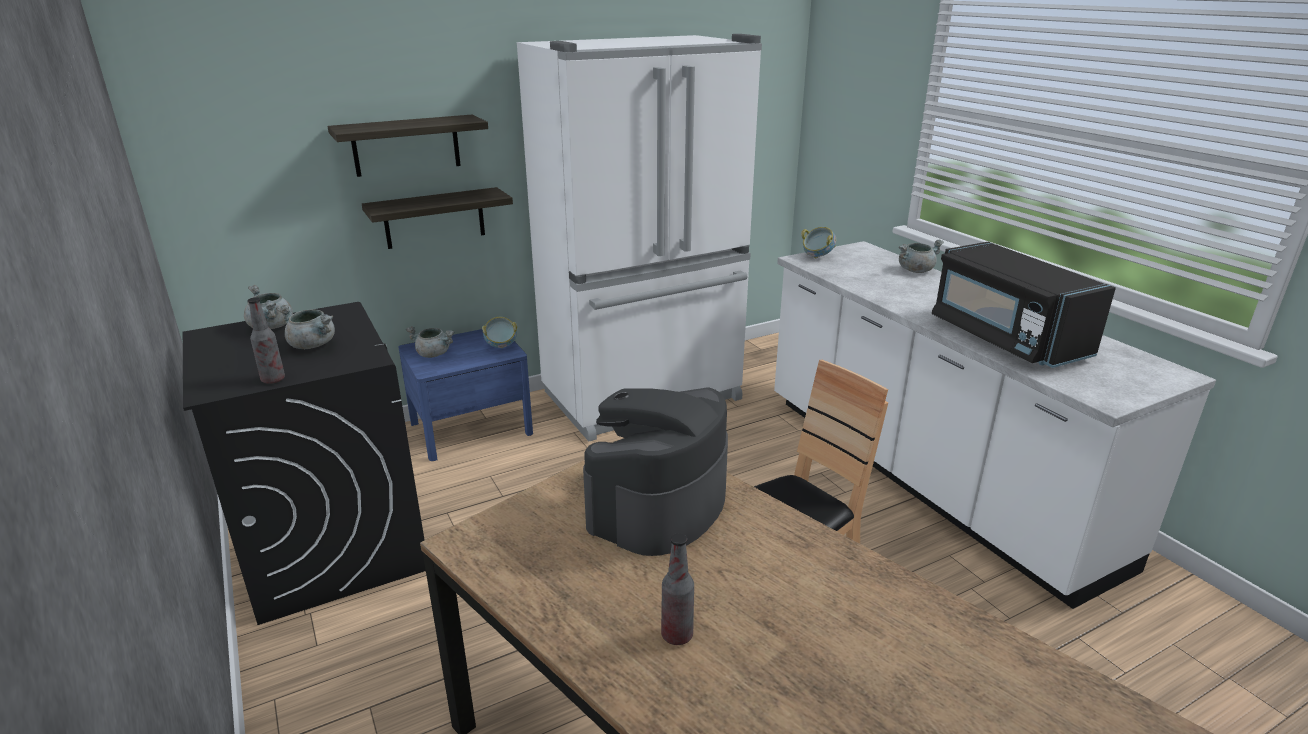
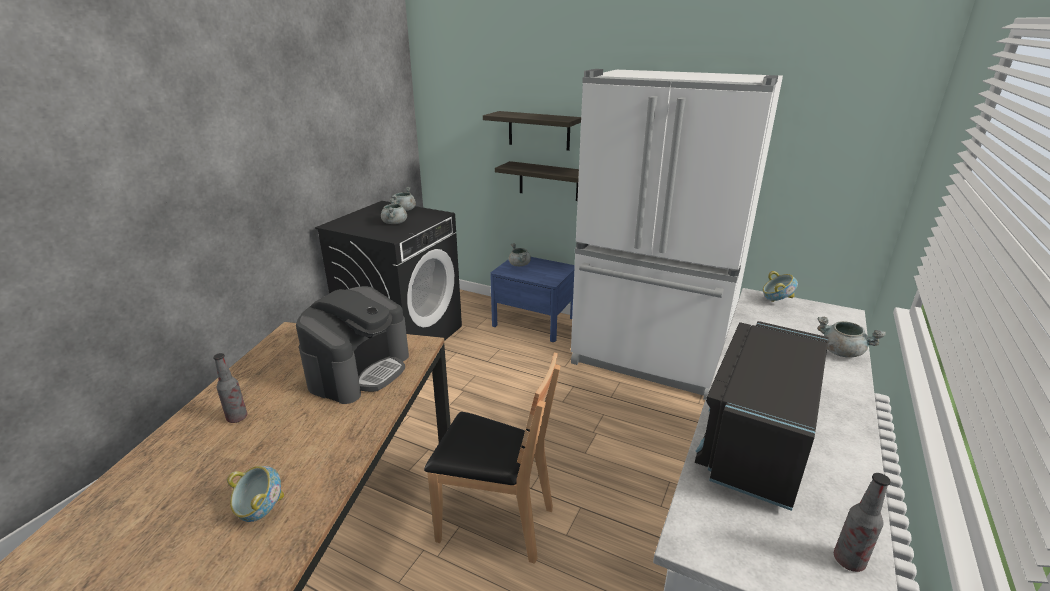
camera: 55 degrees right, 0 degrees up
bottle [247,297,285,384] -> bottle moved to [834,473,891,572]
bowl [482,317,517,348] -> bowl moved to [227,466,284,522]
coffee machine [583,387,728,556] -> coffee machine turned 120 degrees clockwise [296,286,409,404]

